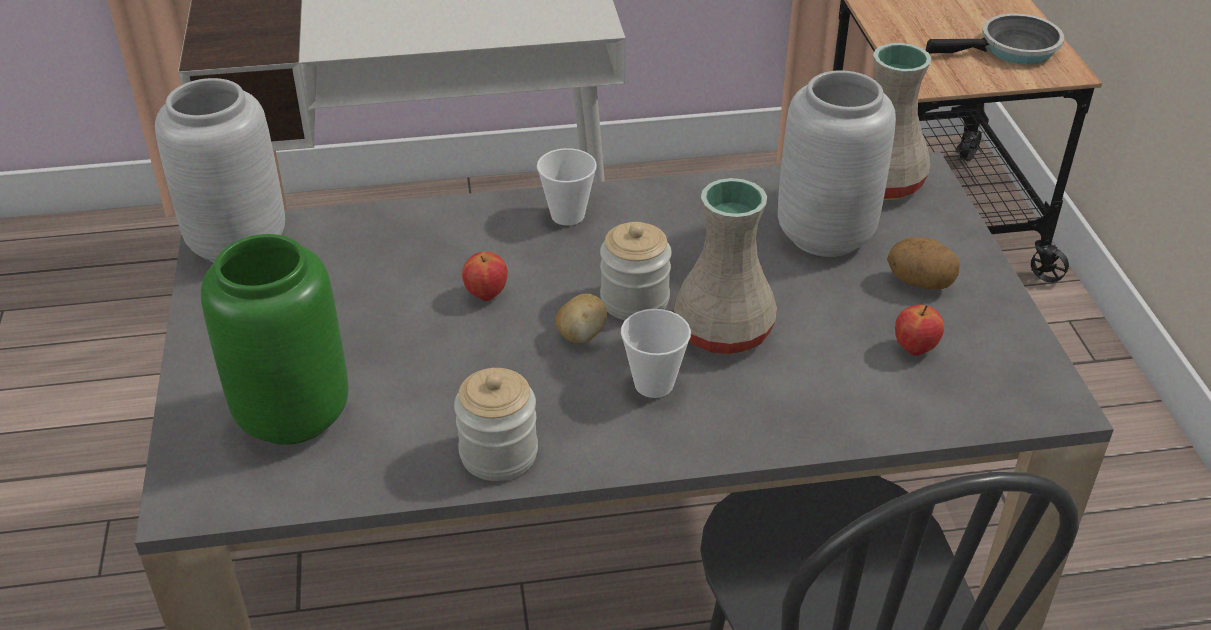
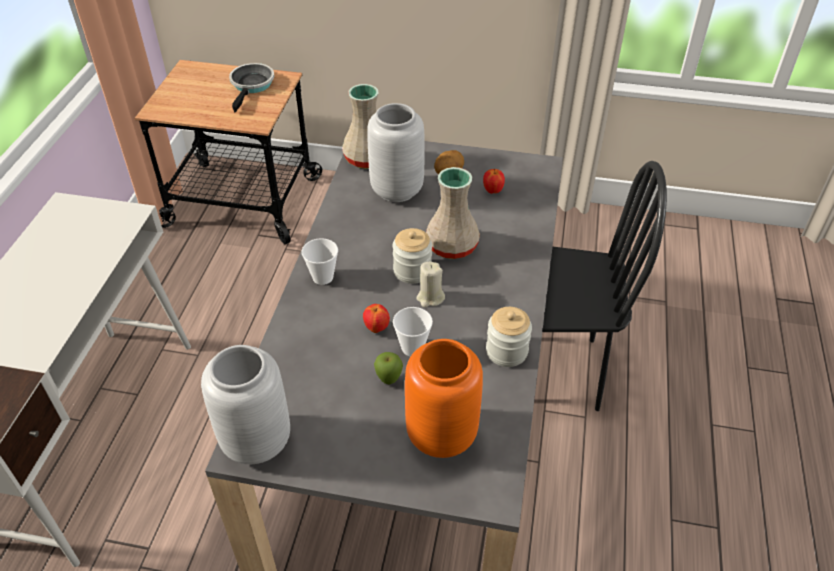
camera: 70 degrees left, 5 degrees up
green vase [201,234,348,445] -> orange vase [405,339,483,458]
potato [556,294,607,343] -> beige candle [416,262,445,307]
cup [621,309,691,398] -> cup moved to [393,307,433,357]
none -> apple [374,352,403,384]

